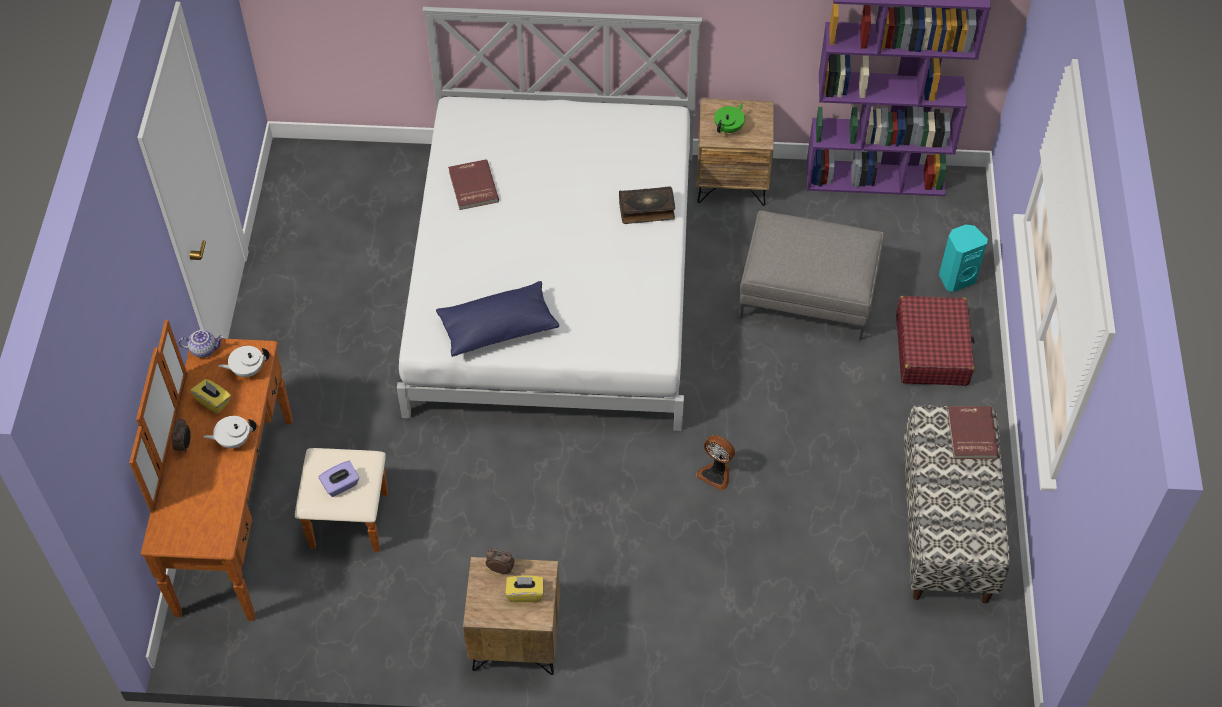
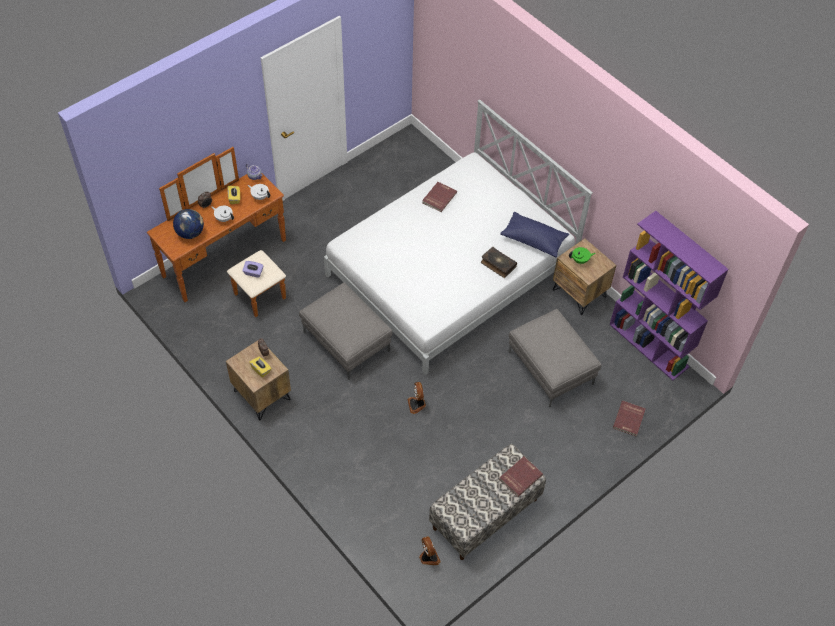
camera: 45 degrees right, 0 degrees up
blue pillow [436,281,559,357] -> blue pillow moved to [500,212,569,257]
red suitcase [896,296,975,386] -> none
turquoise speaker [939,224,988,292] -> red book [613,401,646,437]
none -> globe [173,209,204,239]
none -> grey ottoman [299,283,392,380]
none -> fan [419,536,441,565]

